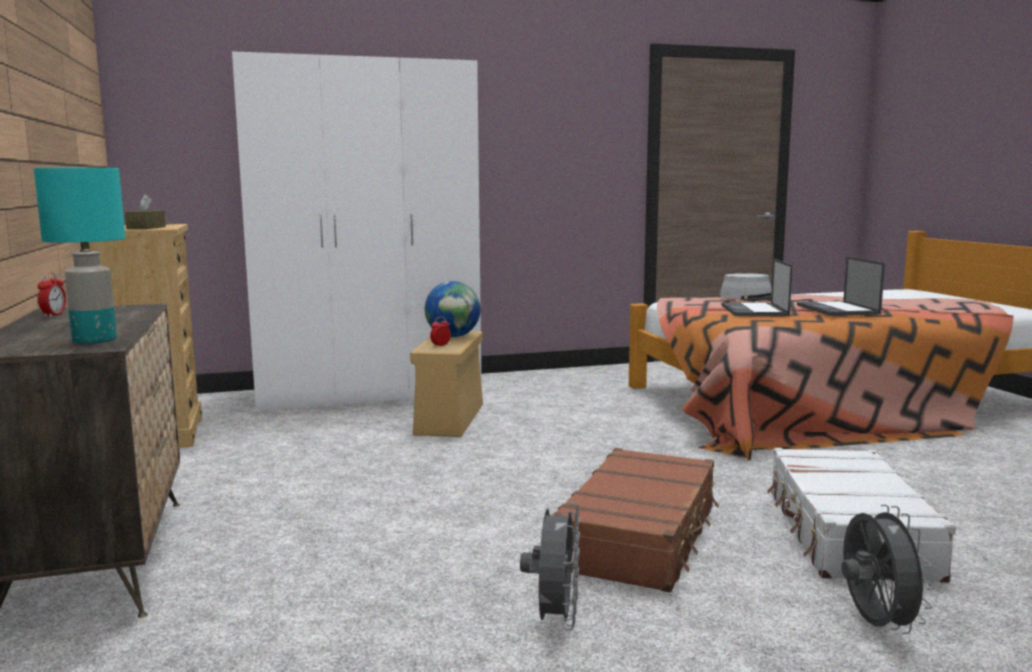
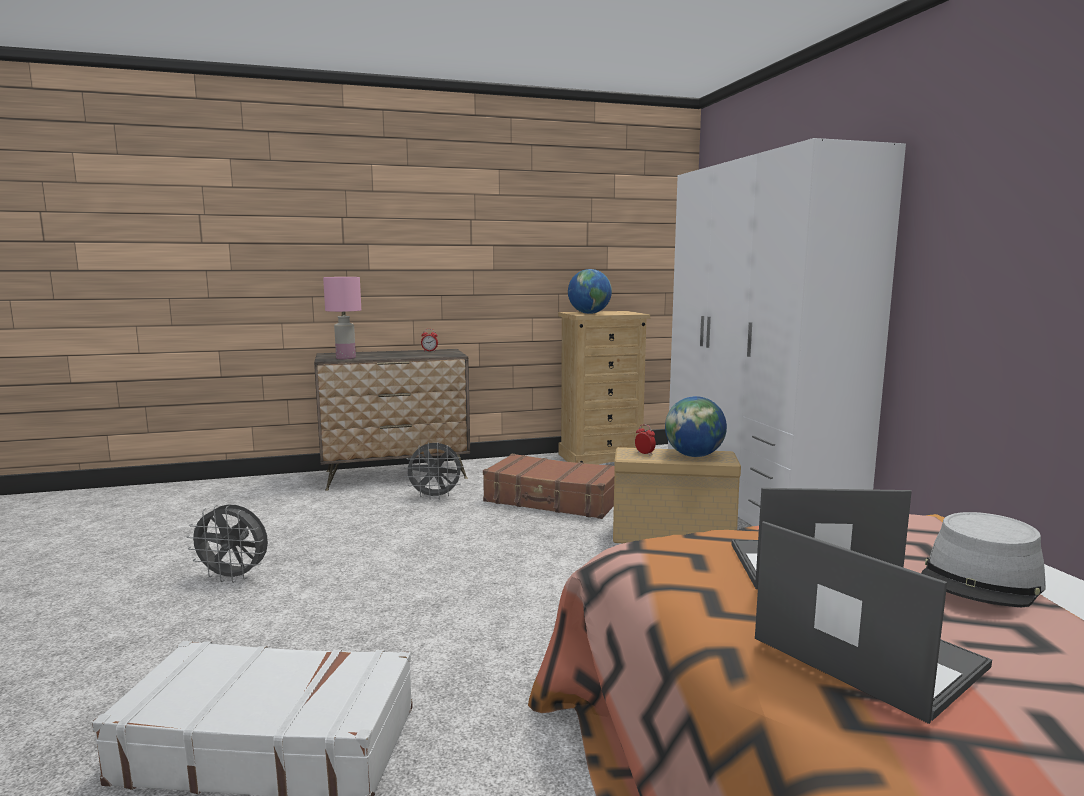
camera: 90 degrees right, 0 degrees up
turquoise table lamp [34,168,125,344] -> pink table lamp [323,277,361,359]
brown tissue box [125,194,166,229] -> globe [568,269,612,314]
brown suitcase [552,448,719,592] -> brown suitcase moved to [483,454,614,519]
laptop [797,257,885,316] -> laptop turned 60 degrees clockwise [755,521,992,724]
grey fan [842,505,934,634] -> grey fan moved to [404,442,464,500]

